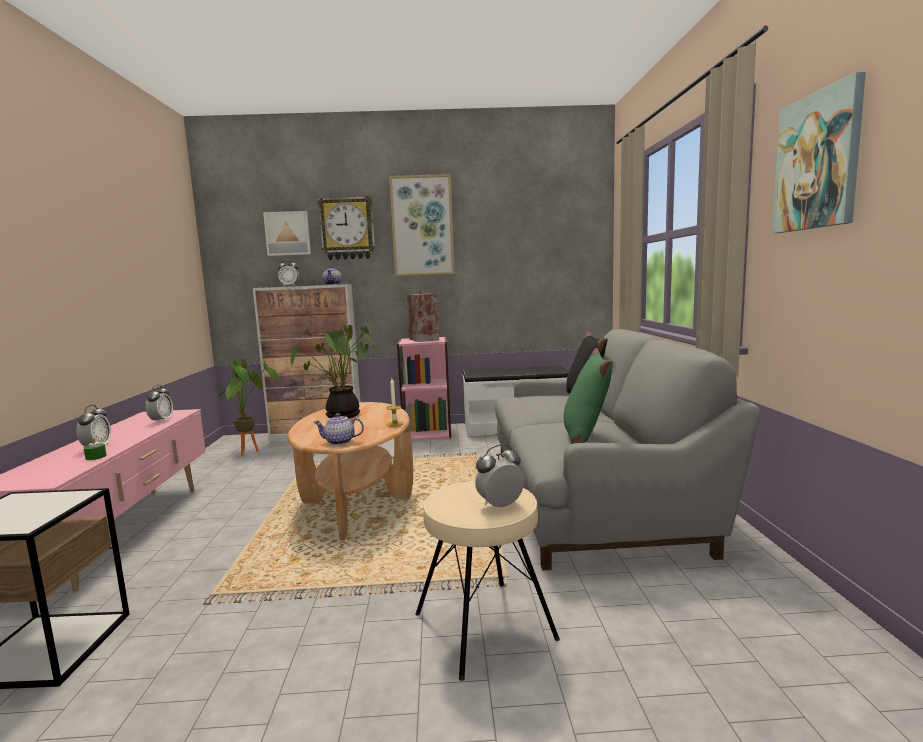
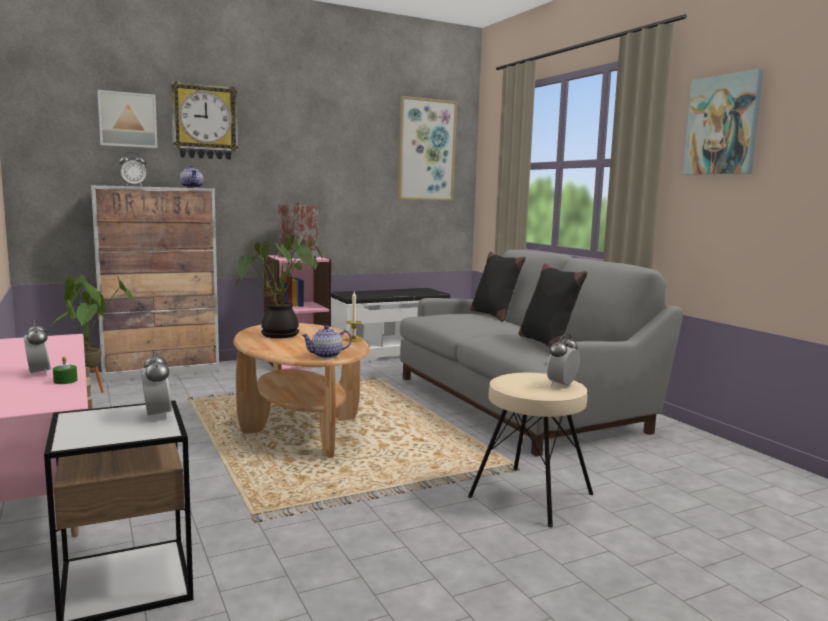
camera: 25 degrees left, 0 degrees up
alarm clock [145,385,173,423] -> alarm clock moved to [140,349,172,419]
picture [389,174,454,276] -> picture moved to [398,96,457,200]
green pillow [564,348,613,444] -> black pillow [519,263,587,348]

